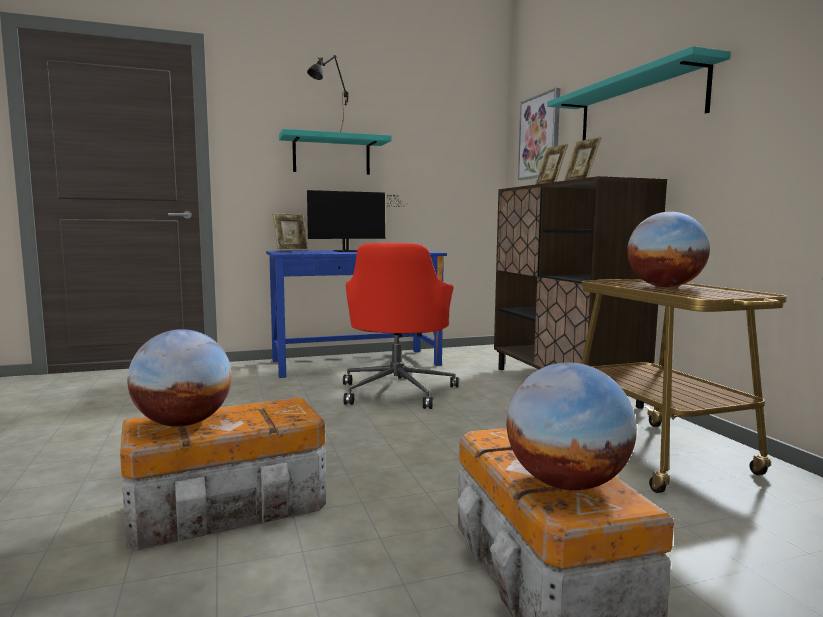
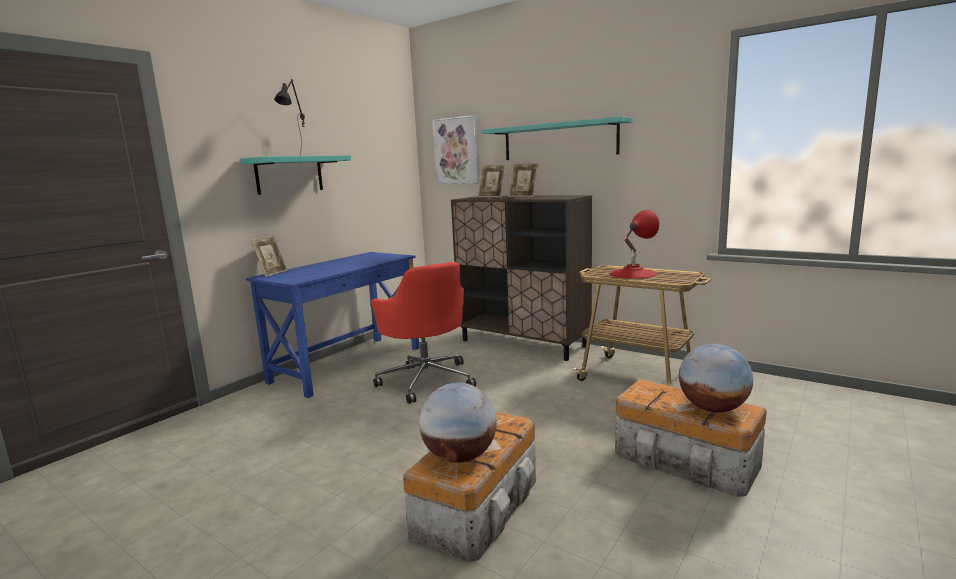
camera: 35 degrees left, 5 degrees up
monitor [307,190,407,252] -> none
globe [627,212,710,287] -> red table lamp [610,210,659,279]

